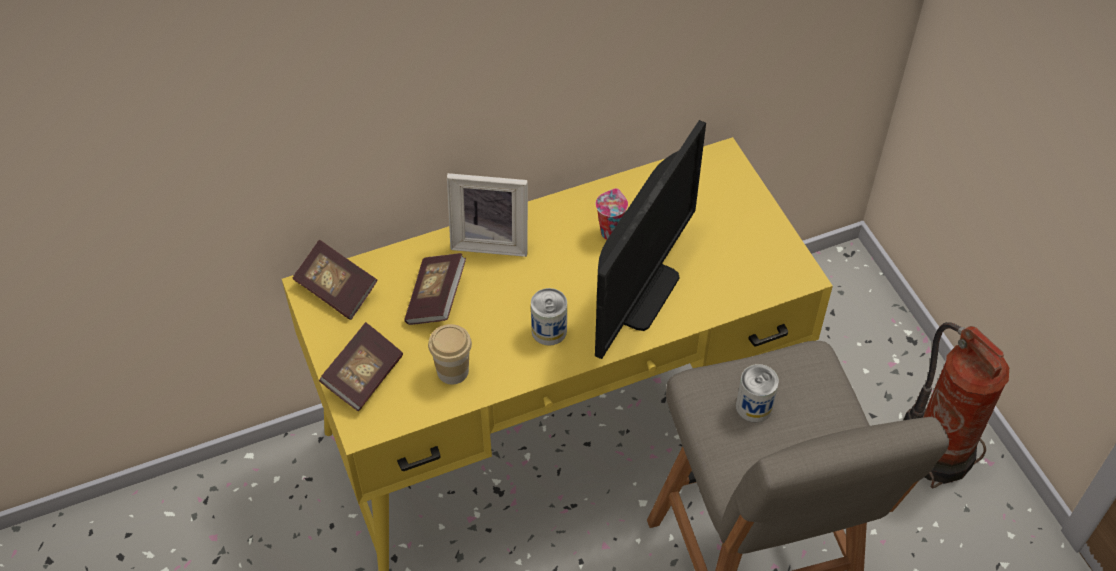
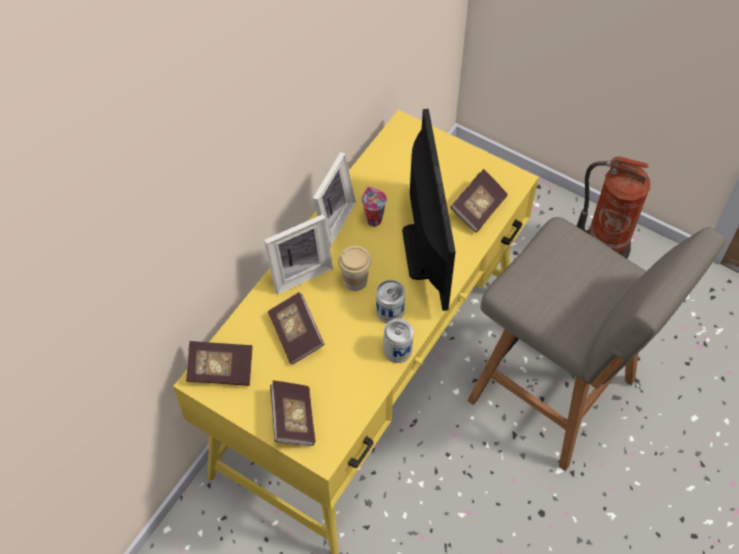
camera: 35 degrees left, 5 degrees up
cup [428,324,472,385] -> cup moved to [338,246,371,291]
can [736,364,779,422] -> can moved to [383,319,413,363]
none -> picture frame [313,152,356,247]
none -> book [450,169,508,232]

